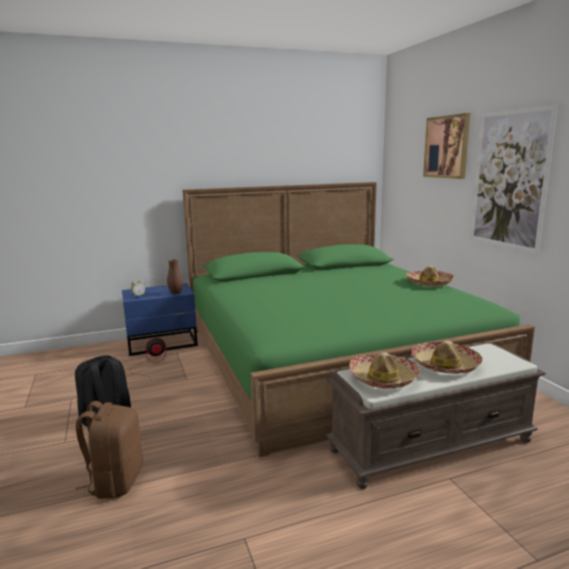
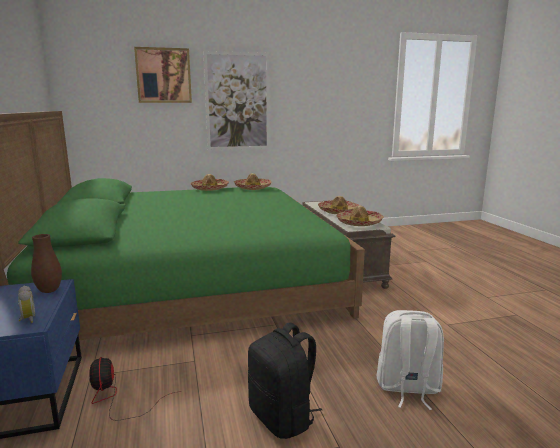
camera: 85 degrees left, 0 degrees up
brown backpack [76,401,143,499] -> white backpack [376,310,444,410]
none -> hat [234,173,271,190]

